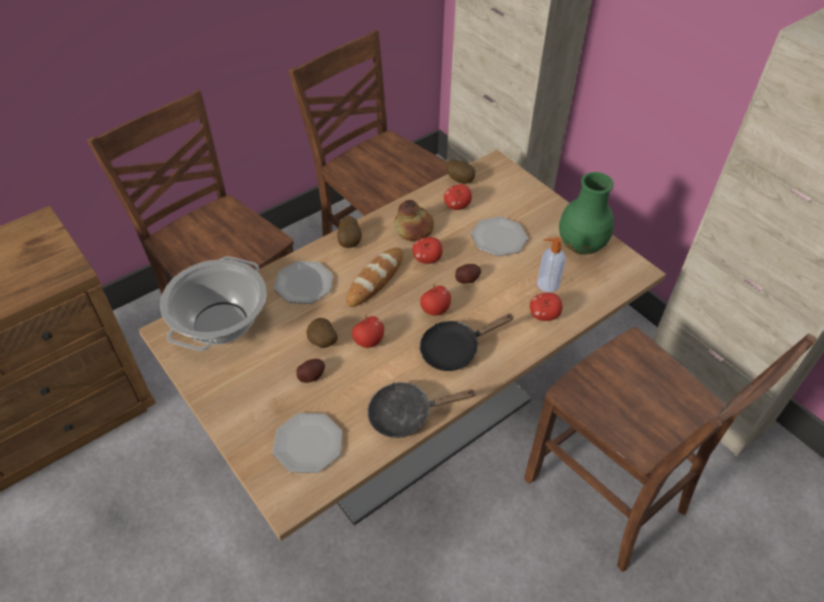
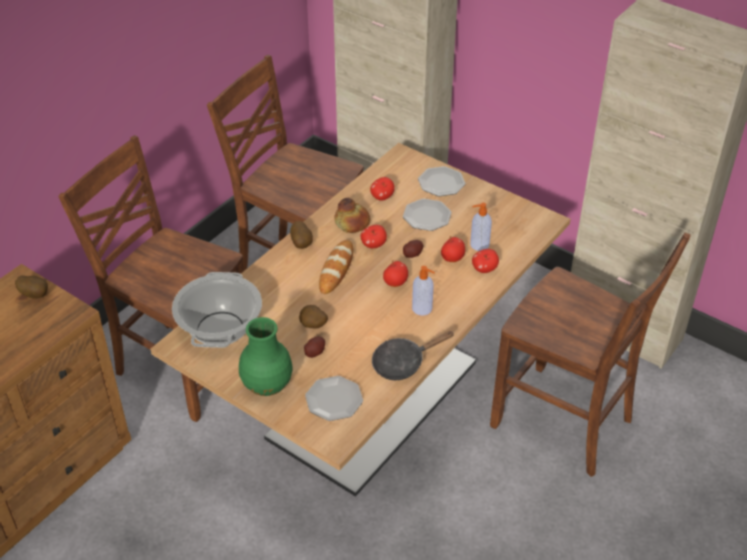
camera: 15 degrees left, 5 degrees down
plate [274,261,333,304] -> plate moved to [418,166,465,196]
apple [352,315,384,348] -> apple moved to [441,236,465,262]
black frying pan [420,314,513,371] -> soap dispenser [412,266,435,315]
potato [446,159,475,184] -> potato moved to [15,275,48,299]
green vase [559,172,614,255] -> green vase moved to [239,317,293,396]

